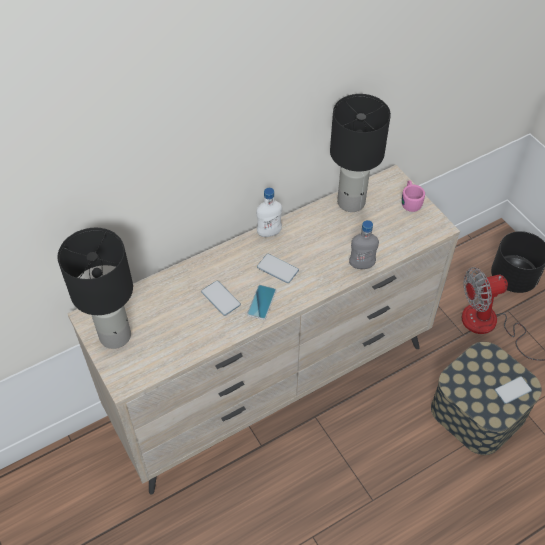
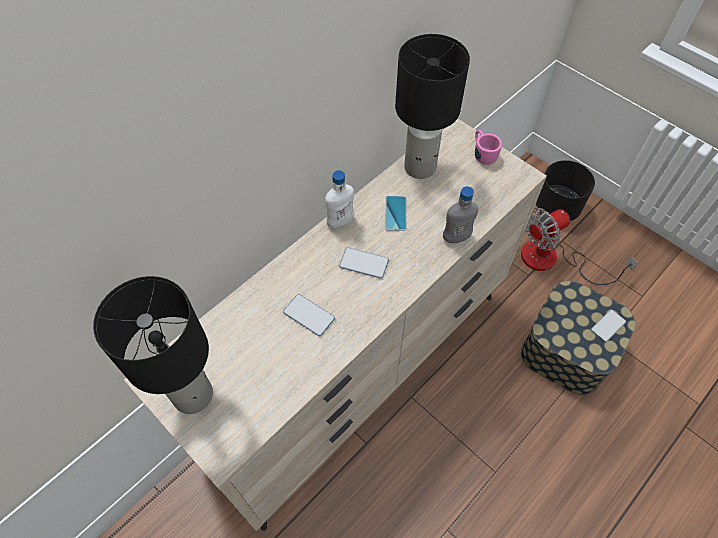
camera: 15 degrees left, 5 degrees up
phone [247,285,276,320] -> phone moved to [385,196,407,231]

